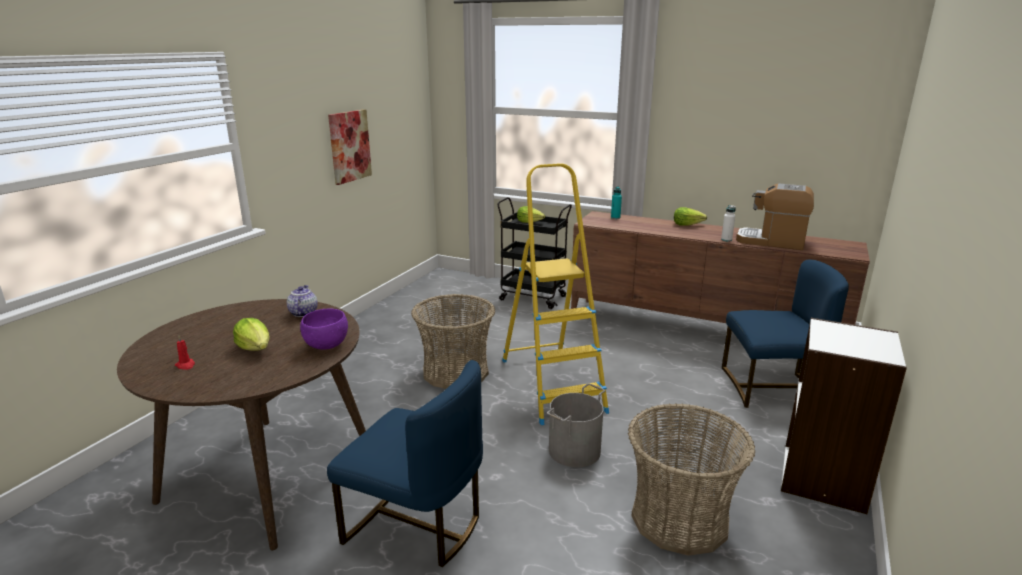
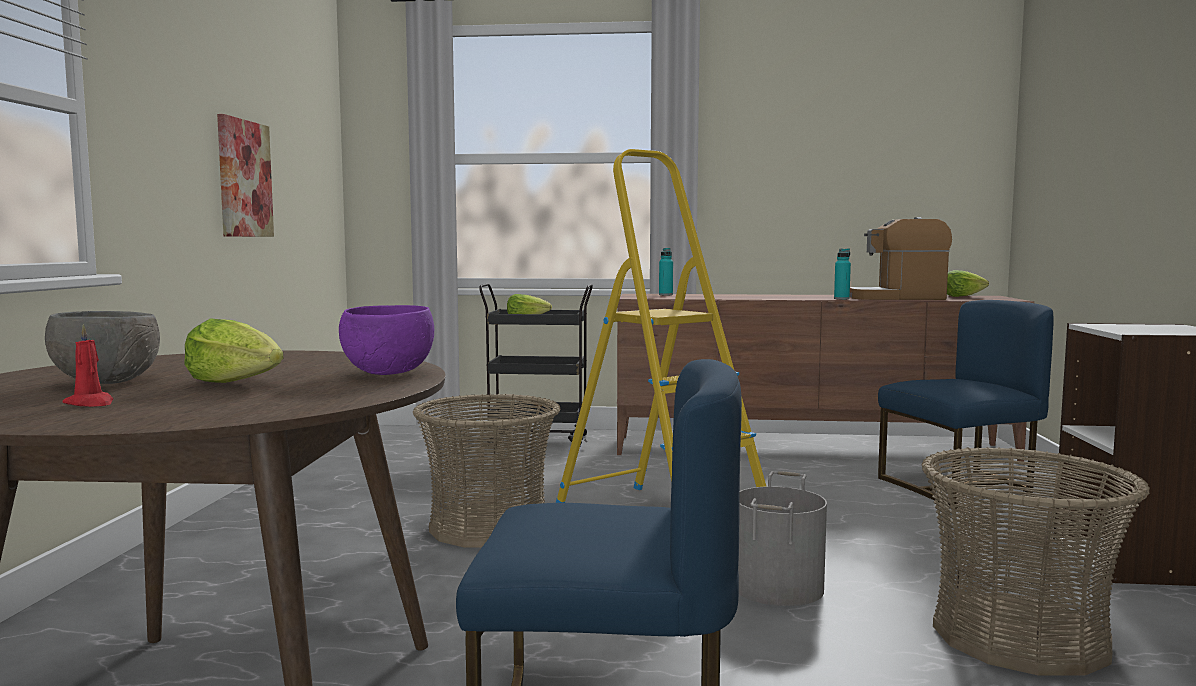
camera: 20 degrees left, 15 degrees down
teapot [287,285,318,317] -> none
lettuce [674,207,707,226] -> lettuce moved to [947,270,989,297]
white bottle [721,205,736,242] -> turquoise bottle [834,248,851,299]
none -> grey bowl [45,311,160,384]

